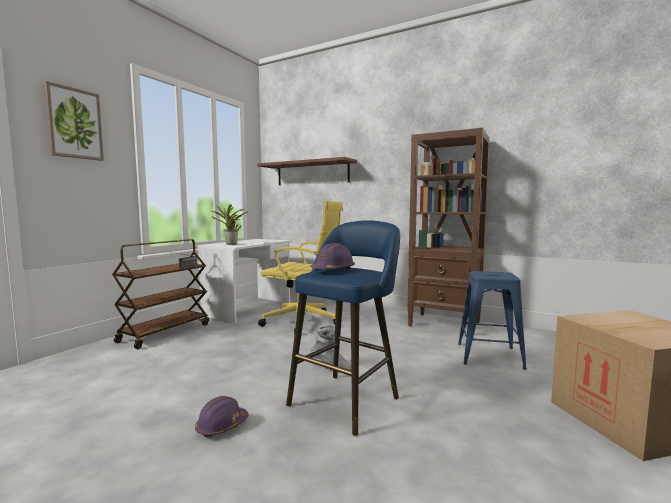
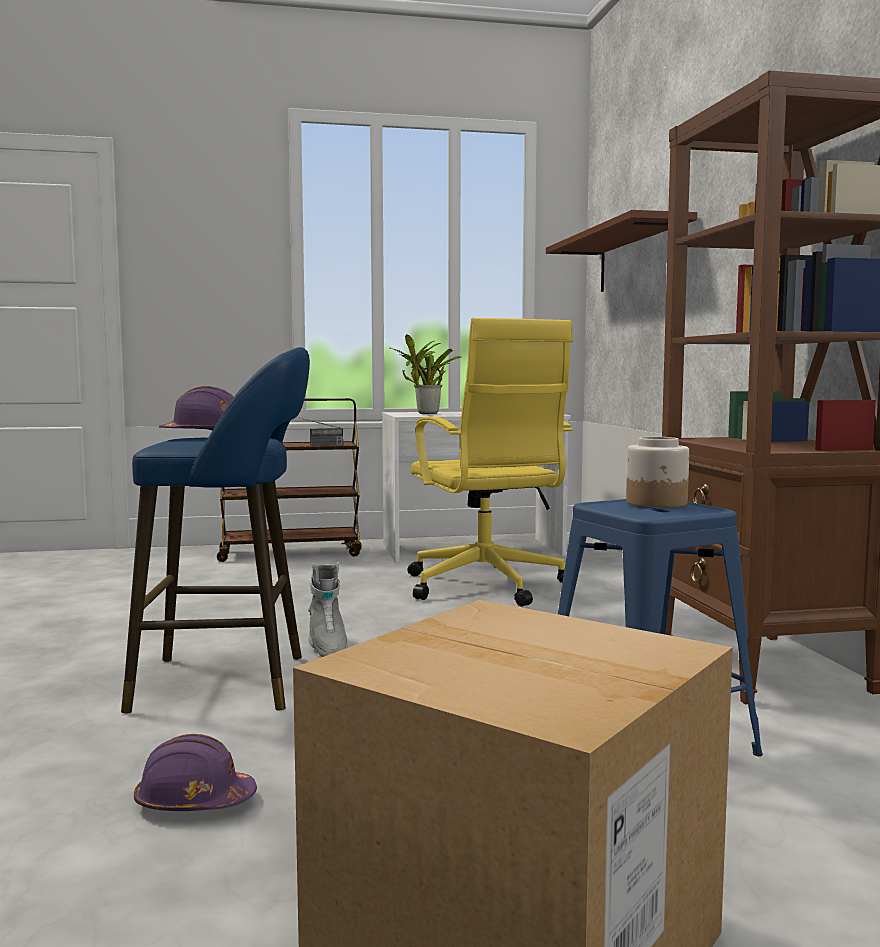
camera: 50 degrees right, 0 degrees up
picture [44,81,104,161] -> none
purple hard hat [195,396,248,437] -> purple hard hat moved to [134,734,257,811]
none -> jar [626,437,689,508]

